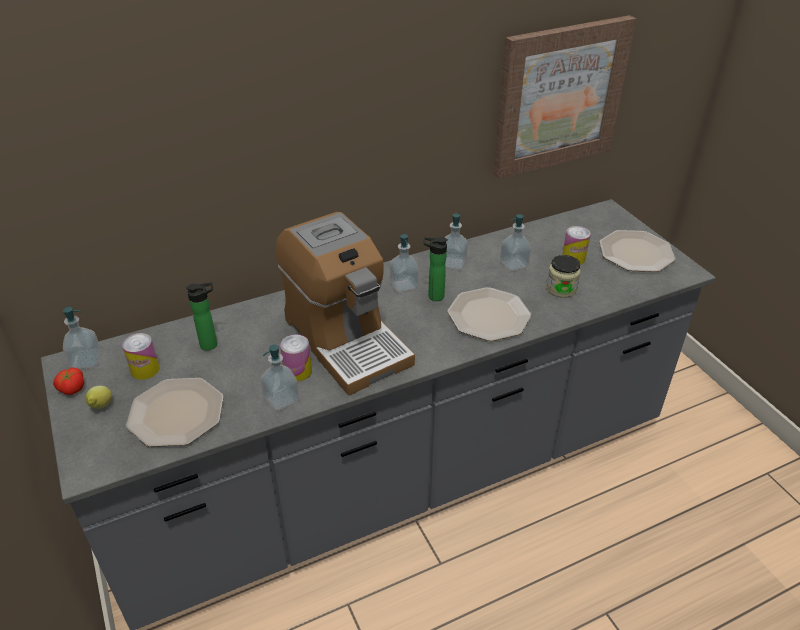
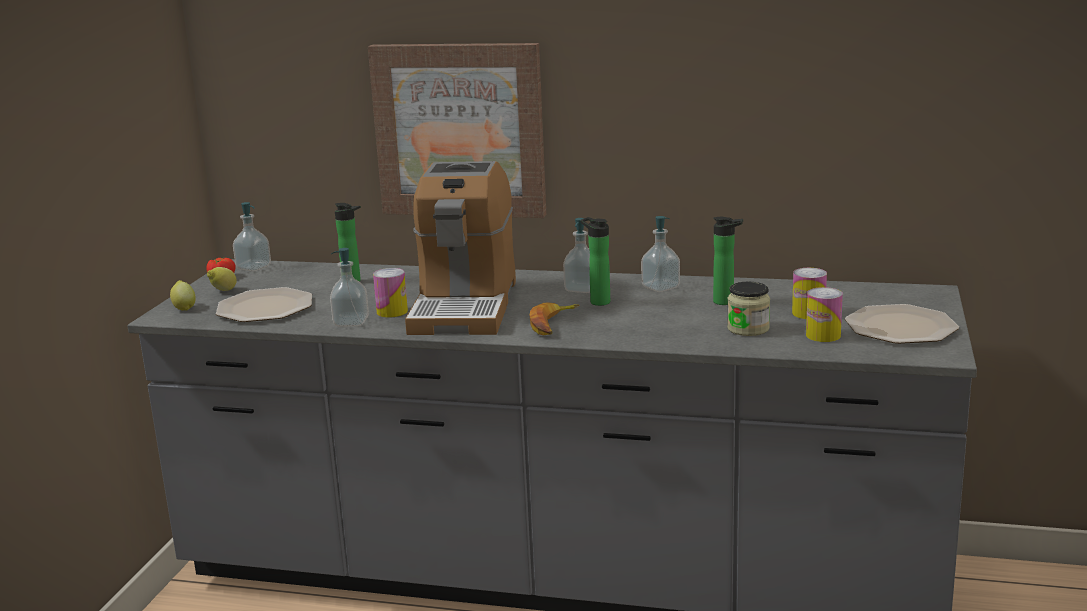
camera: 40 degrees right, 20 degrees down
can [122,333,160,380] -> can moved to [806,287,843,342]
plate [448,287,531,341] -> none
picture [493,15,636,179] -> picture moved to [368,43,546,218]
soap dispenser [500,214,531,271] -> bottle [713,217,743,305]
none -> lemon [170,280,196,310]
none -> banana [530,303,580,335]

